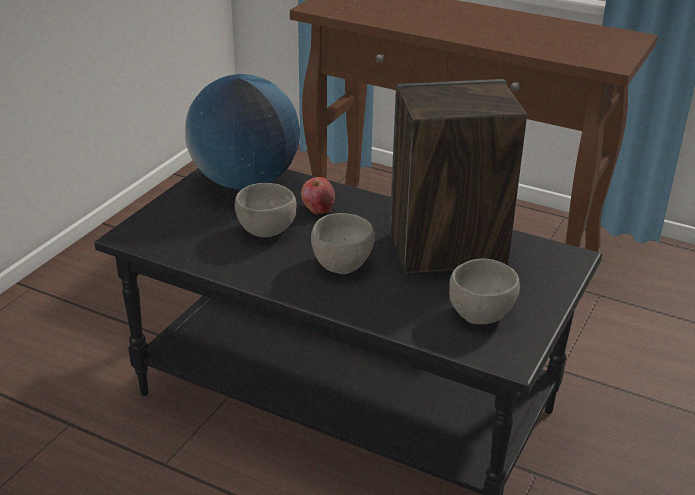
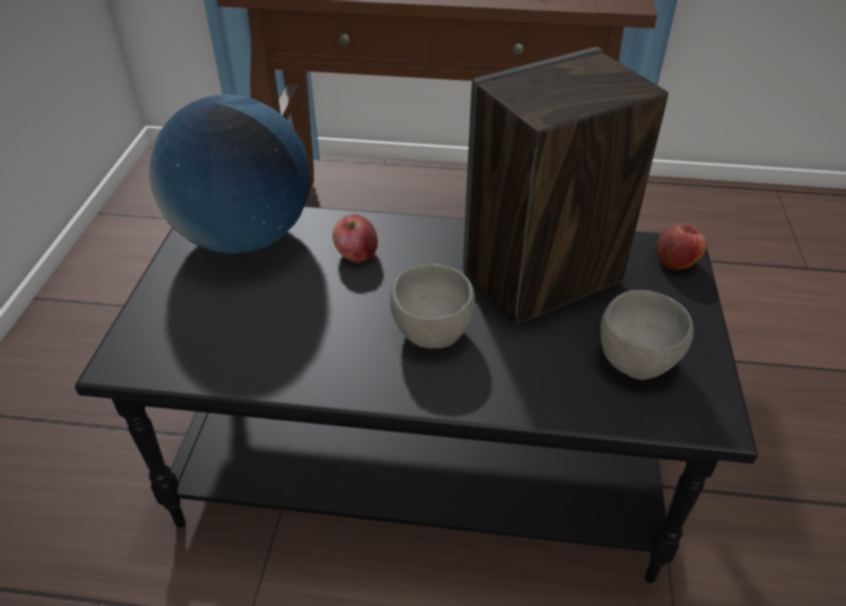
camera: 20 degrees left, 10 degrees up
grey bowl [235,183,296,237] -> none
none -> apple [656,224,706,270]

